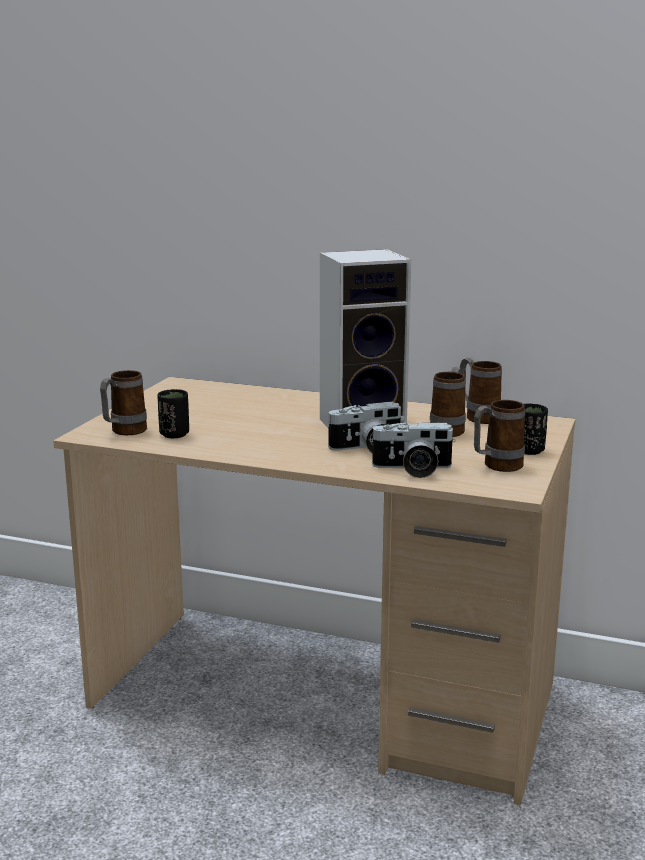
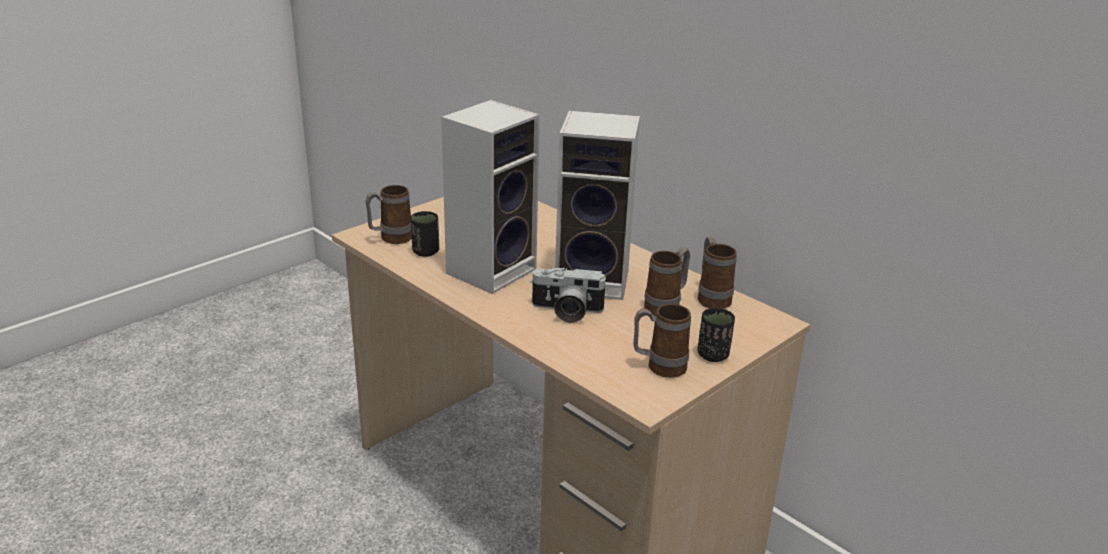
camera: 25 degrees right, 10 degrees up
camera [370,422,456,478] -> none
none -> speaker [441,100,540,294]

